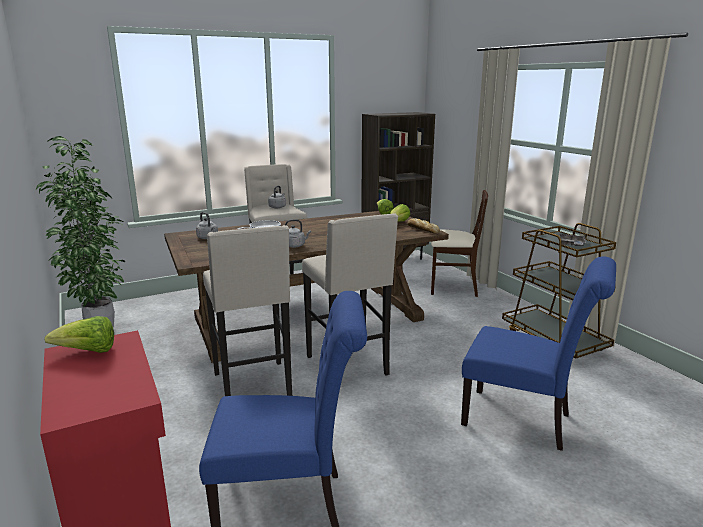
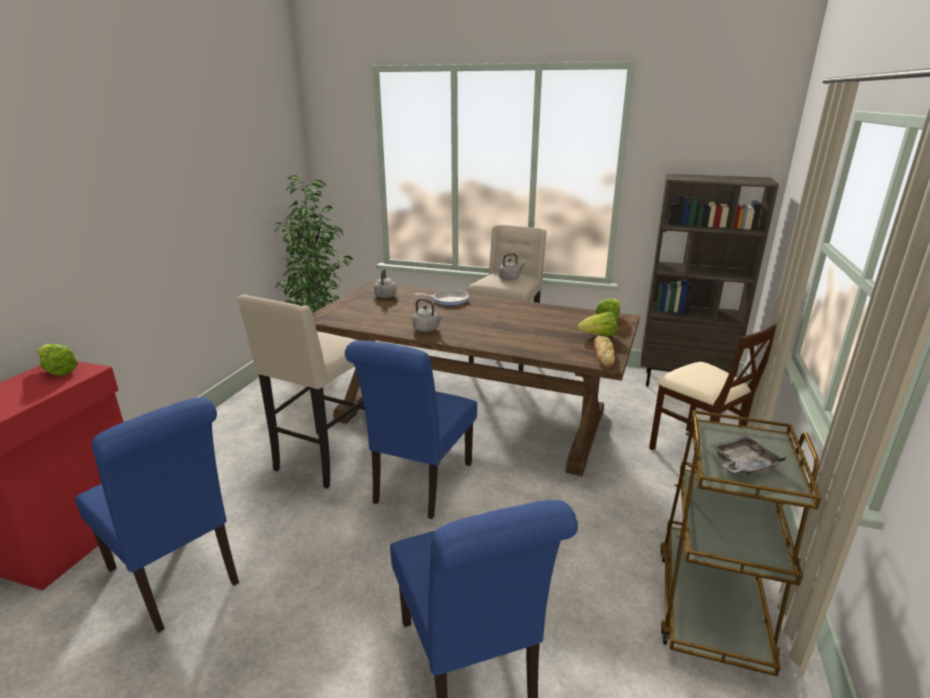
camera: 45 degrees right, 5 degrees up
beige stool [302,213,398,376] -> blue chair [345,340,477,519]

